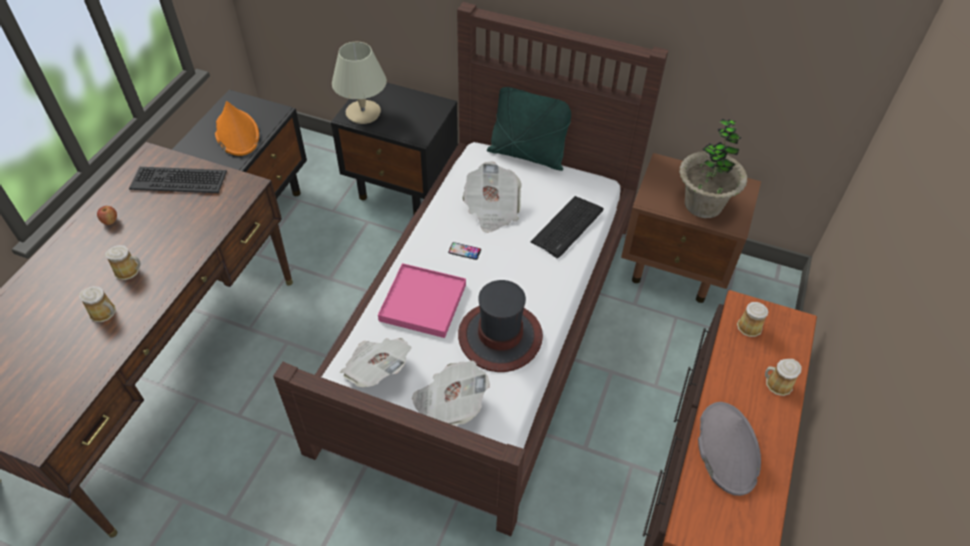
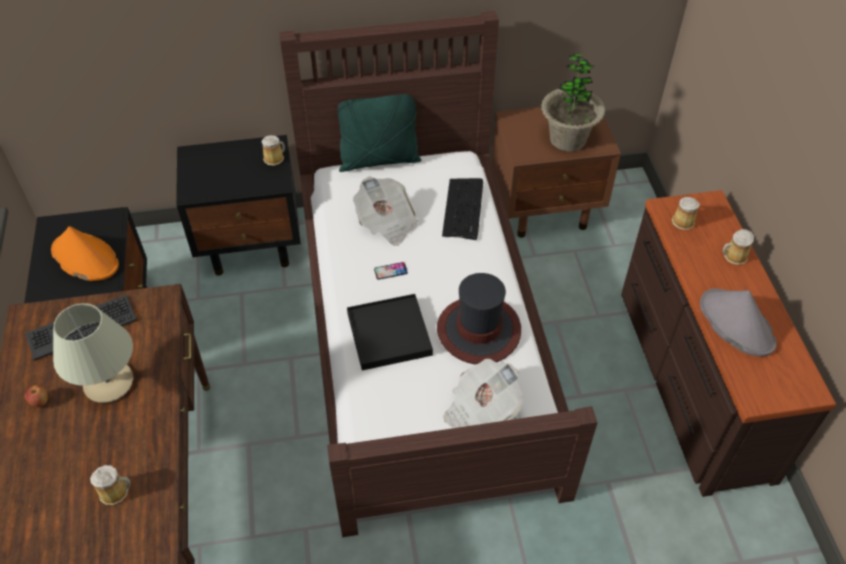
camera: 30 degrees left, 0 degrees up
mug [105,245,141,280] -> mug moved to [262,135,285,166]
beige table lamp [332,42,387,124] -> beige table lamp moved to [53,303,133,403]
newspaper [340,338,412,387] -> none
pink tray [378,263,466,338] -> black tray [347,294,433,371]

